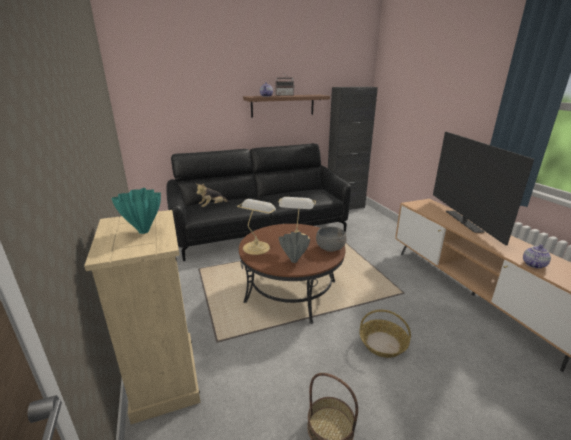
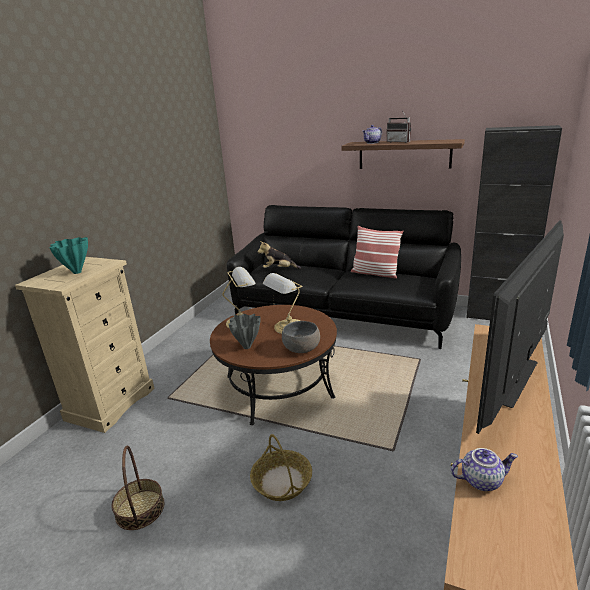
camera: 45 degrees right, 0 degrees up
none -> pillow [351,226,403,279]

